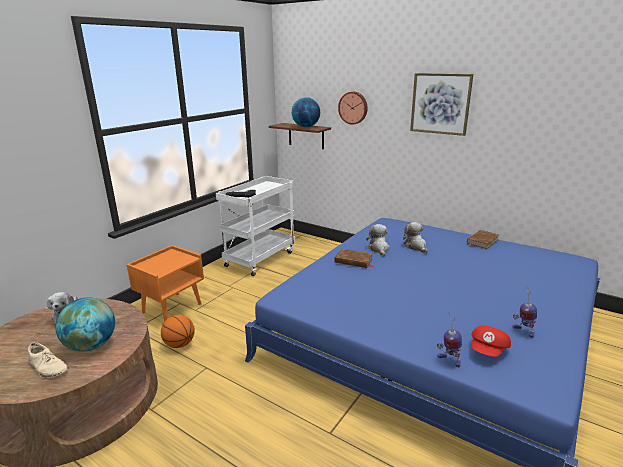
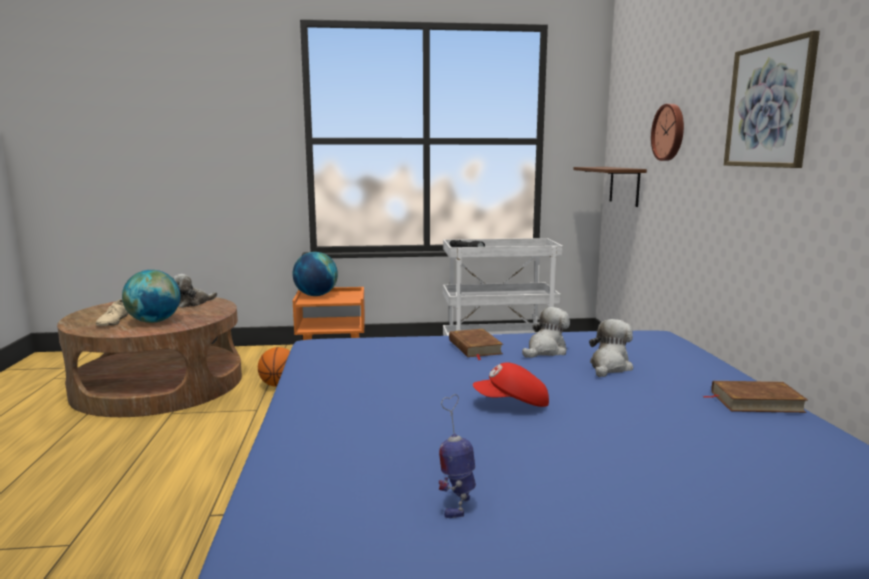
camera: 50 degrees right, 10 degrees down
globe [292,97,320,127] -> globe moved to [292,252,338,296]
toy robot [437,312,462,367] -> none
red cap [471,325,511,357] -> red cap moved to [473,363,549,407]

